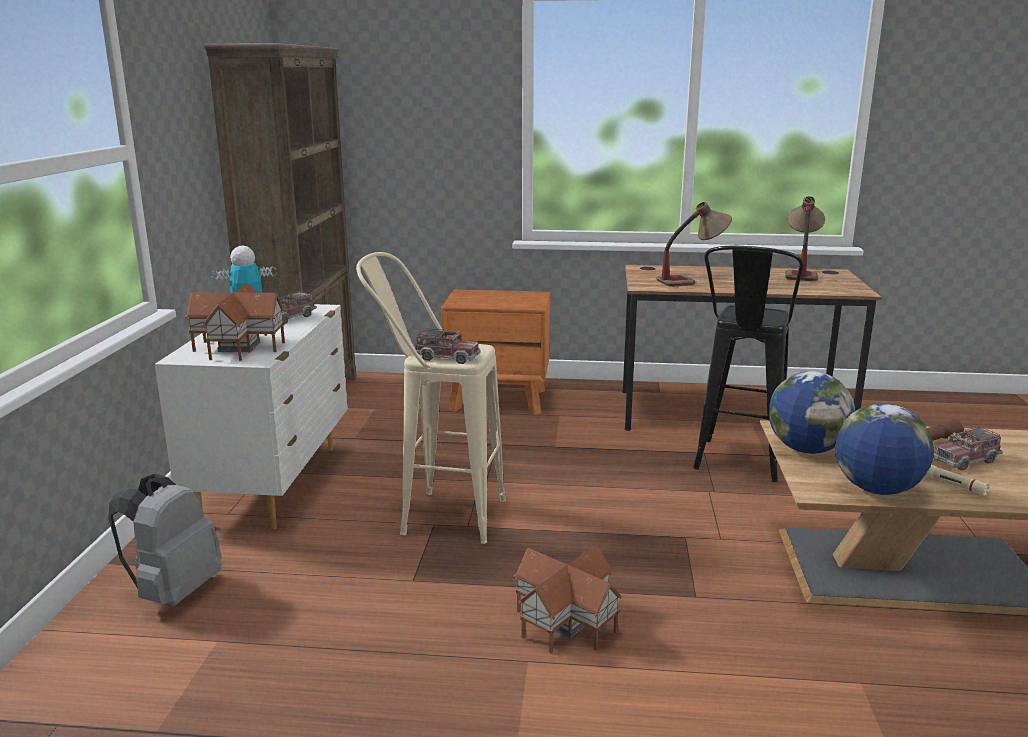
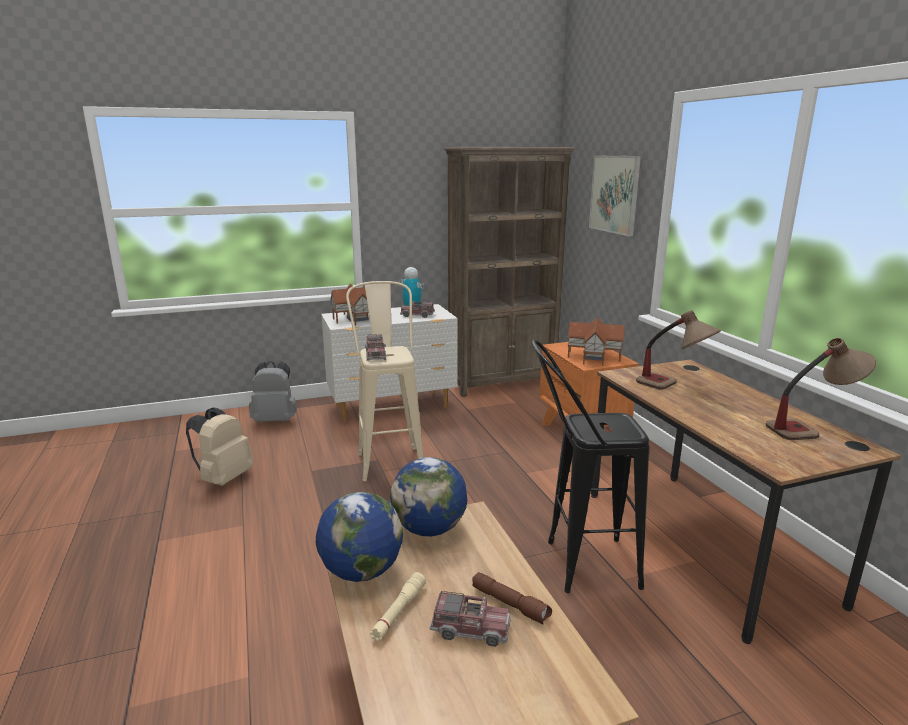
camera: 65 degrees right, 0 degrees up
toy house [514,545,622,653] -> toy house moved to [567,317,625,366]
toy truck [934,427,1003,471] -> toy truck turned 150 degrees clockwise [430,591,511,647]
none -> beige backpack [186,407,253,486]
none -> picture [589,156,641,236]

